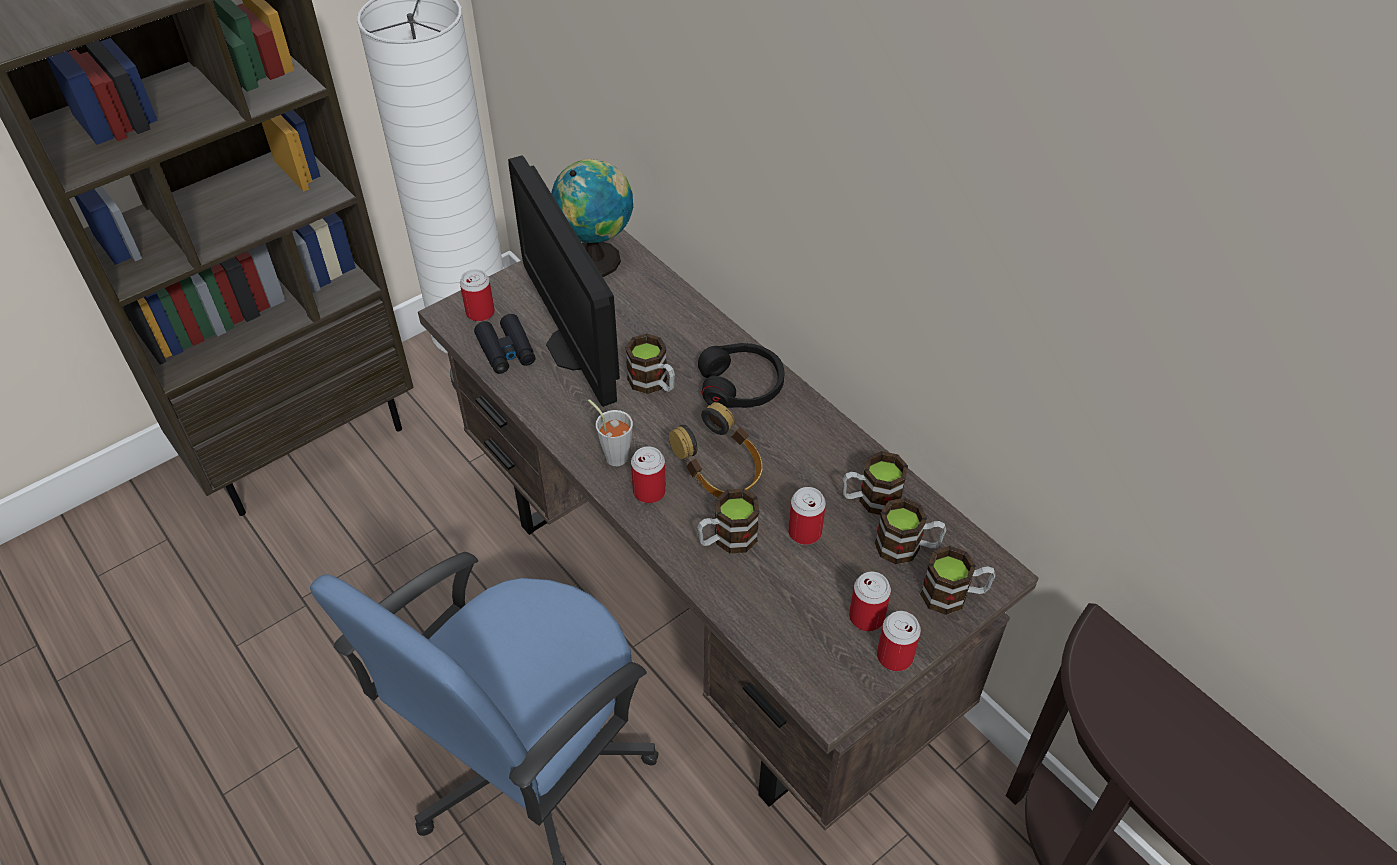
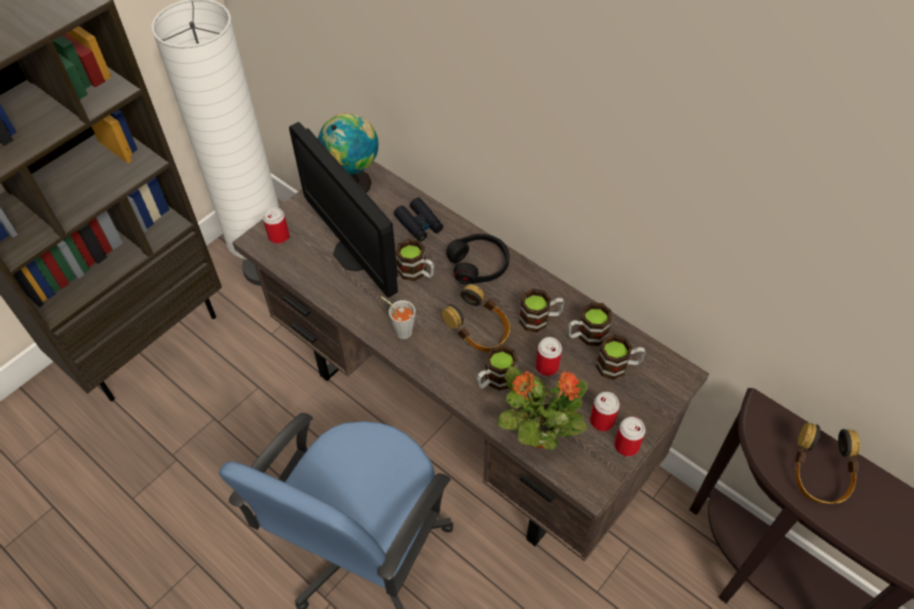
camera: 10 degrees left, 5 degrees up
black binoculars [474,314,536,374] -> black binoculars moved to [394,197,443,241]
can [631,446,666,503] -> none
mug [920,546,995,615] -> mug moved to [519,288,564,333]
none -> potted plant [497,366,588,450]
none -> headphones [794,423,860,504]

